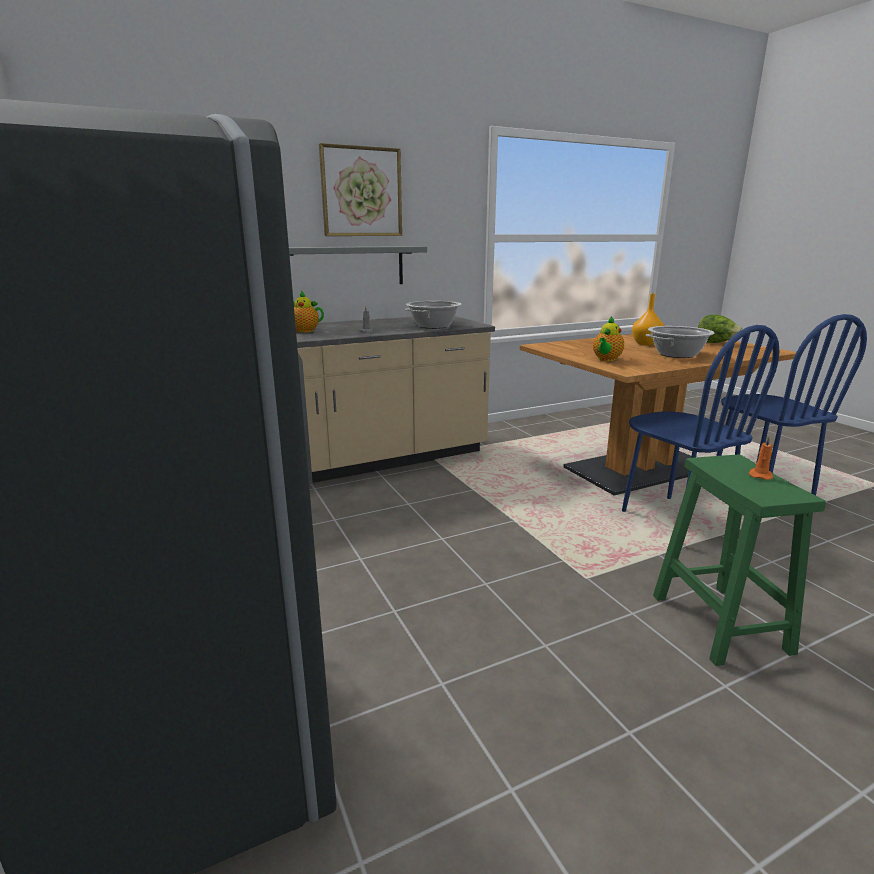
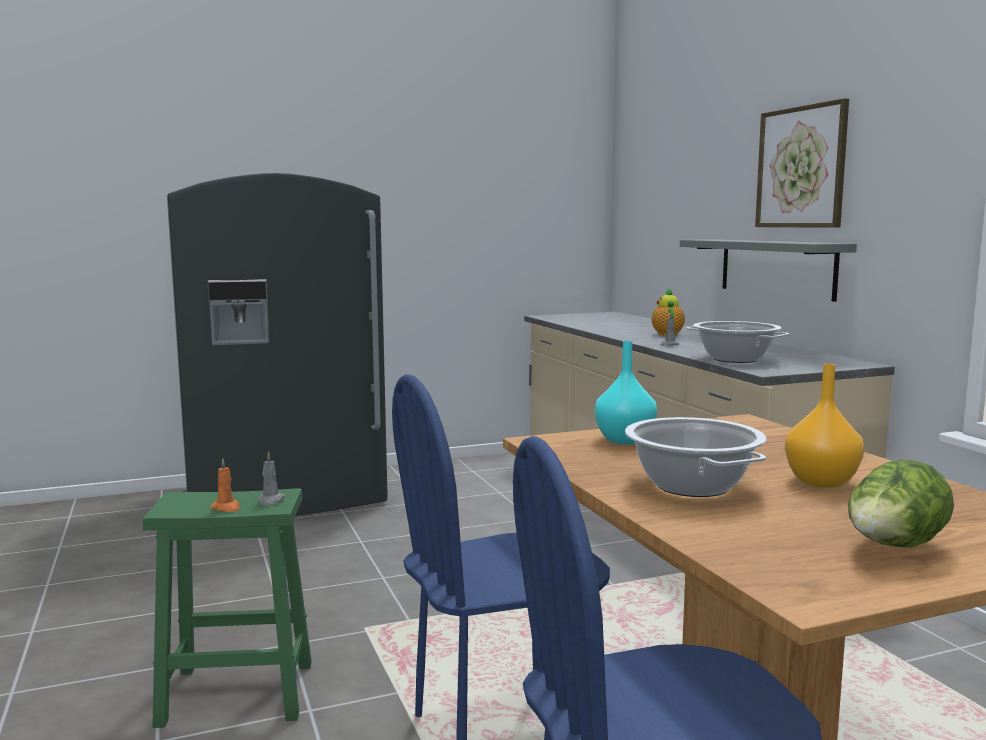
camera: 95 degrees right, 10 degrees down
teapot [593,316,624,361] -> turquoise vase [595,341,657,444]
none -> grey candle [257,451,285,506]

